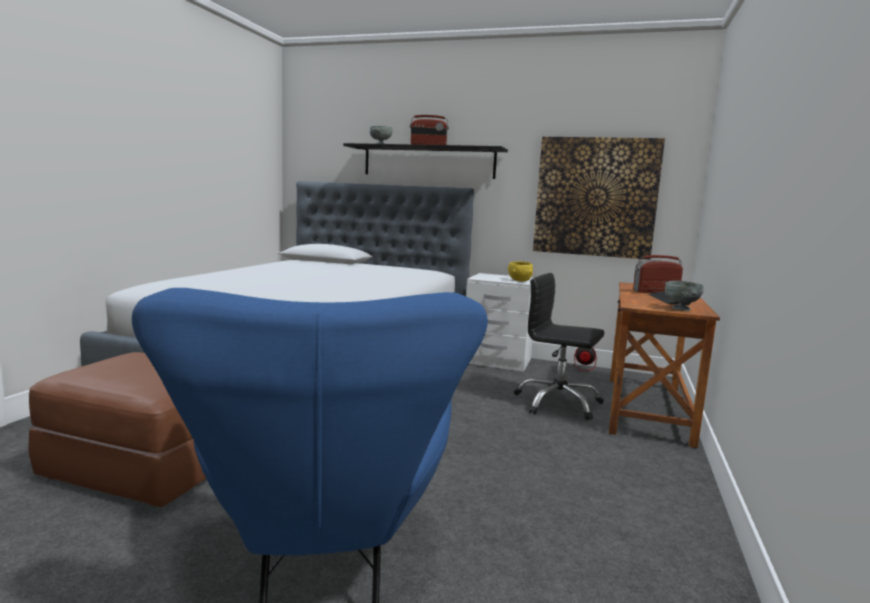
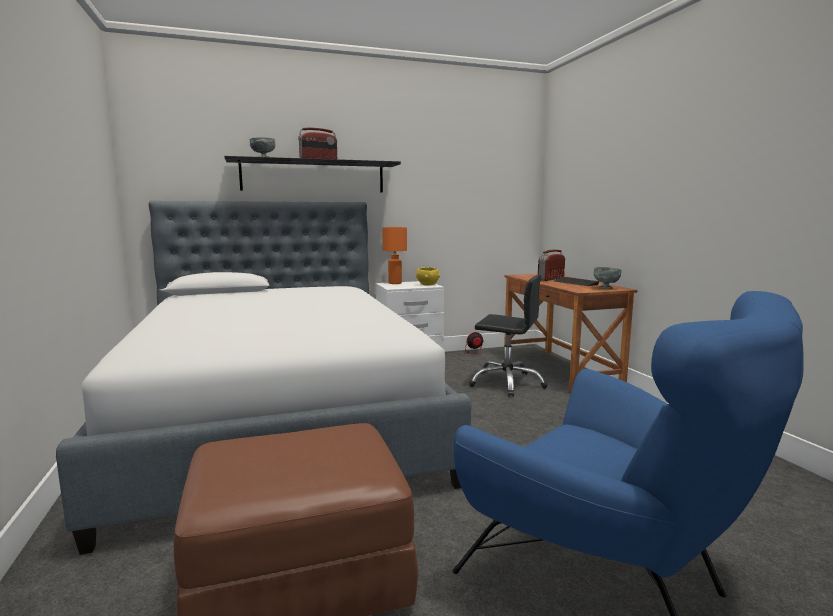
camera: 35 degrees left, 0 degrees up
black office chair [514,273,604,420] -> black office chair turned 150 degrees counterclockwise [469,275,548,397]
picture [533,137,665,260] -> none
none -> orange table lamp [383,227,407,284]

